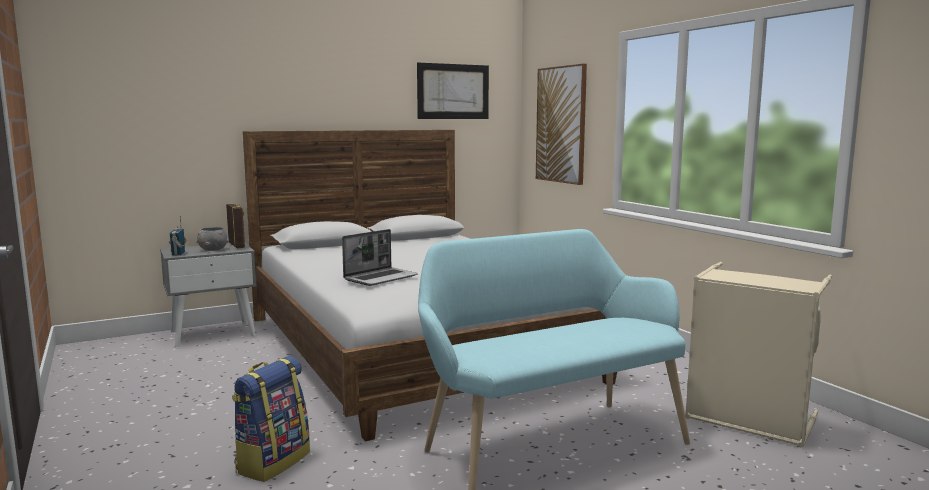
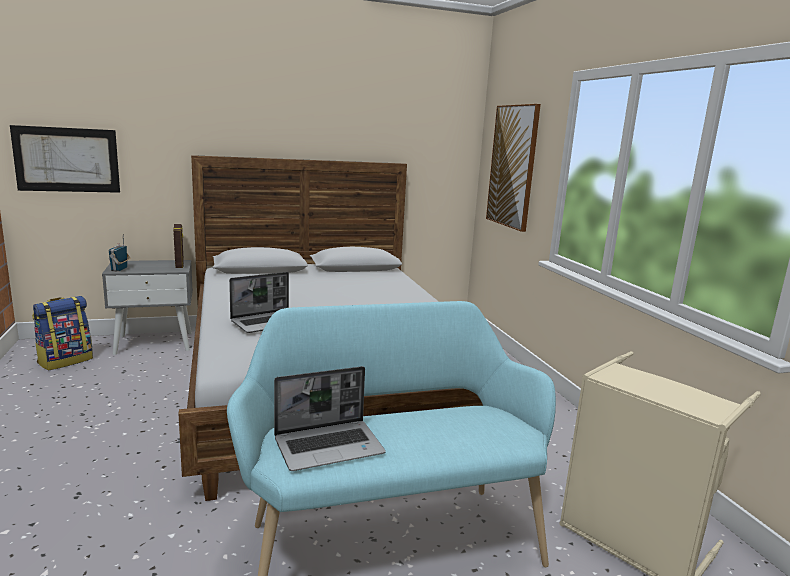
camera: 10 degrees right, 5 degrees up
grey bowl [196,227,229,251] -> none
backpack [232,356,310,482] -> backpack moved to [32,296,93,371]
picture [417,63,489,119] -> picture moved to [10,125,120,193]
none -> laptop [274,366,386,471]

